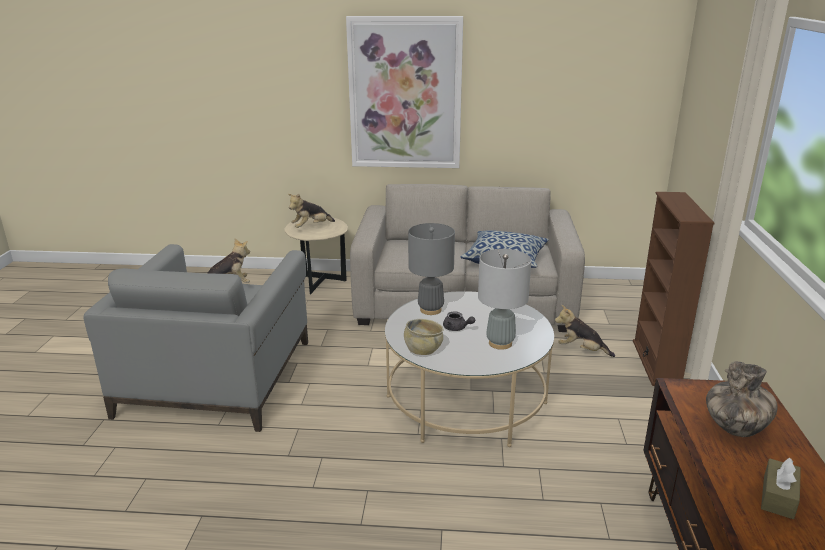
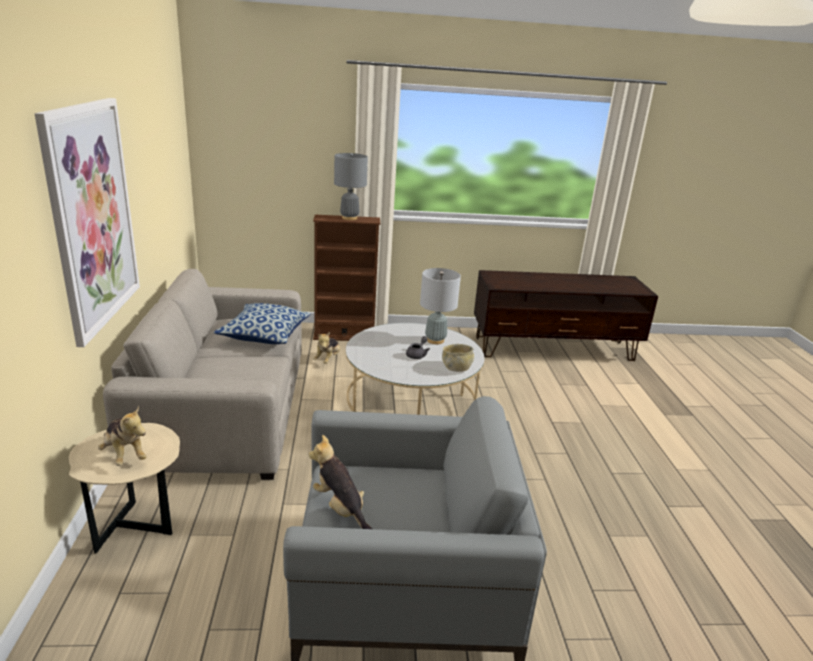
camera: 100 degrees left, 0 degrees up
grey table lamp [408,223,455,315] -> grey table lamp moved to [334,153,368,220]
vase [706,361,778,437] -> none
brown tissue box [761,457,801,519] -> none

